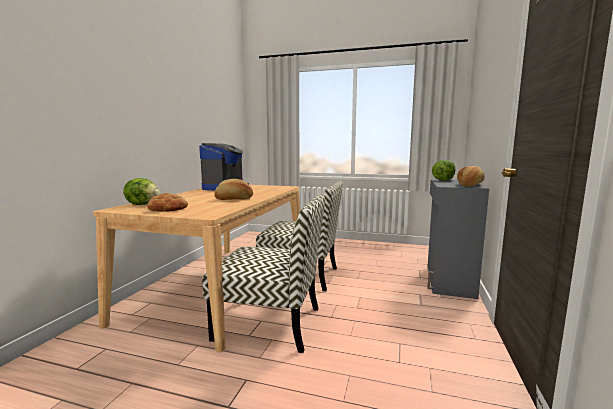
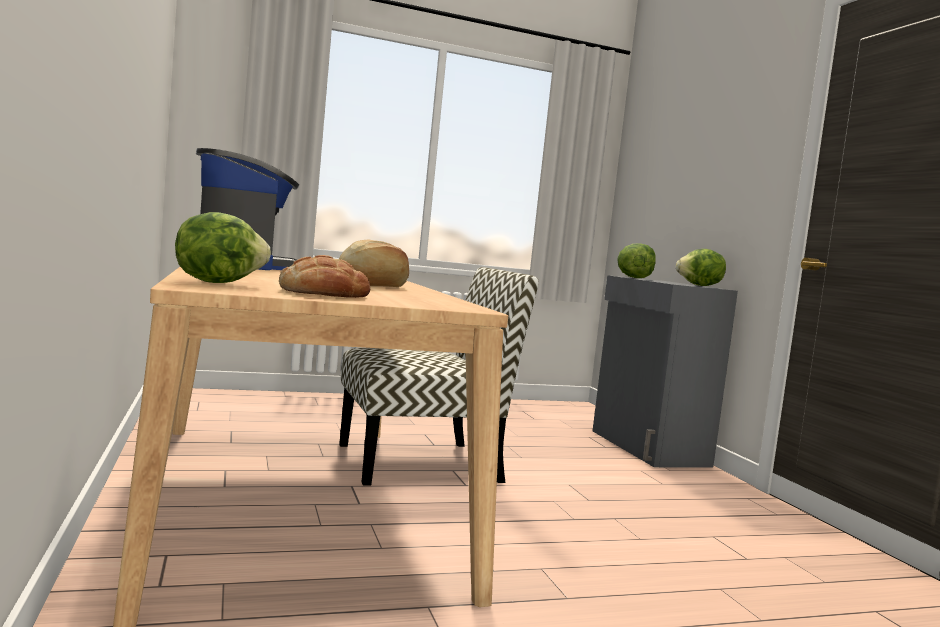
camera: 35 degrees left, 5 degrees down
chair [202,193,325,353] -> none
bread [457,166,485,187] -> lettuce [676,249,726,286]

